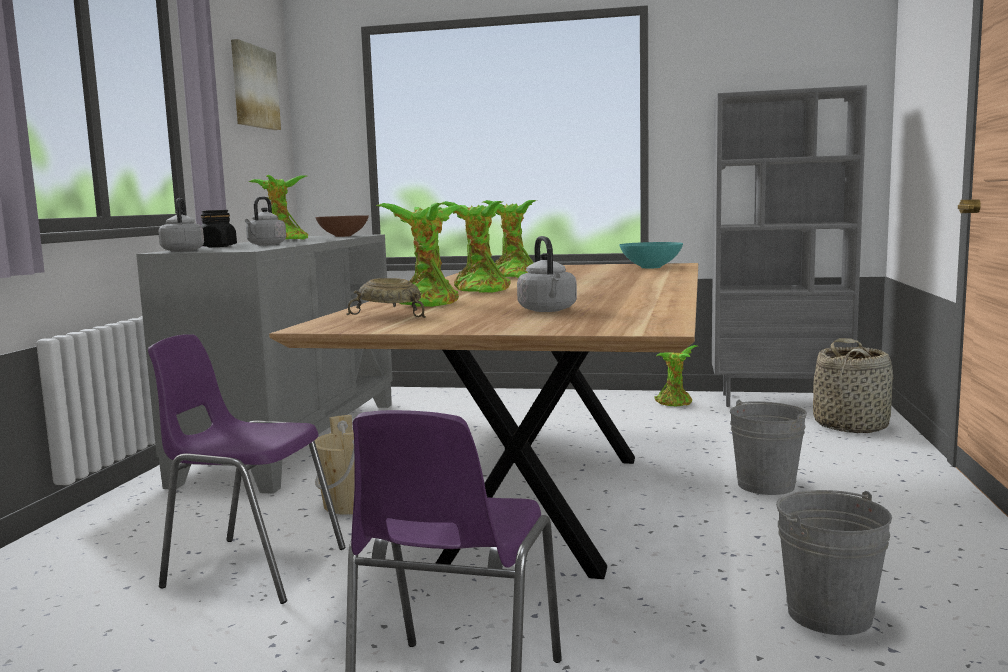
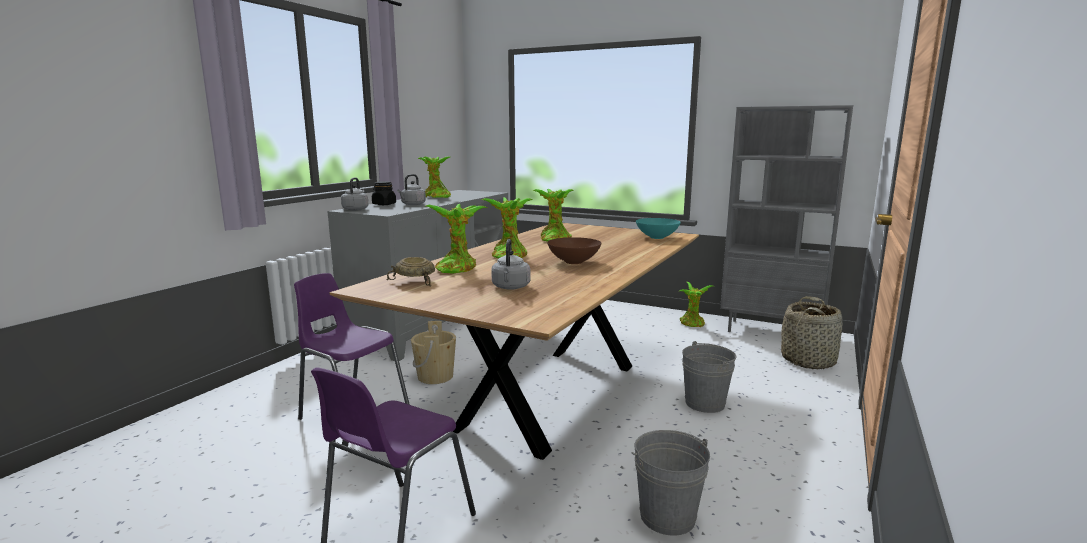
camera: 15 degrees right, 5 degrees up
picture [231,39,281,130] -> none
brown bowl [315,215,369,237] -> brown bowl moved to [547,237,601,264]

